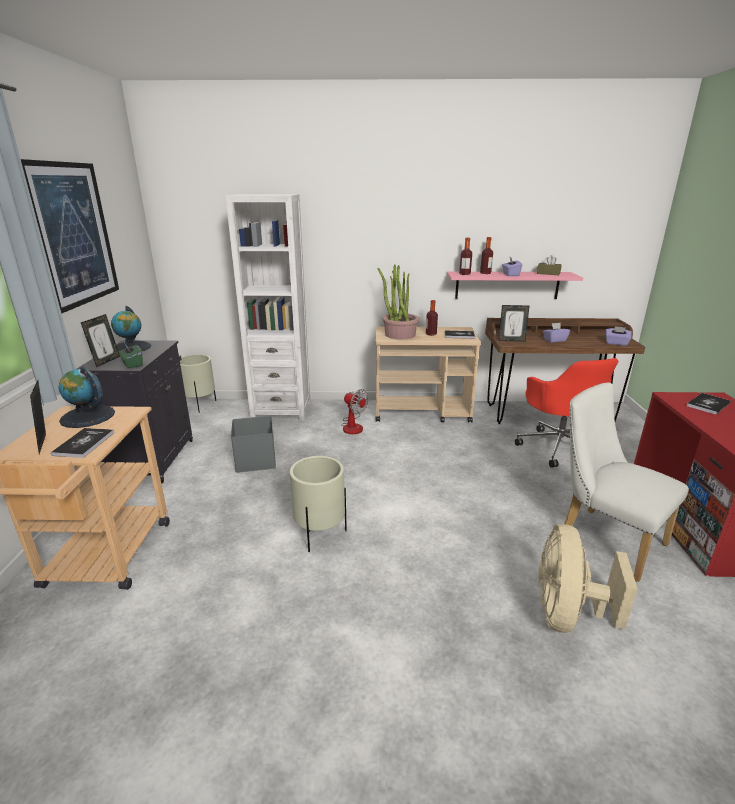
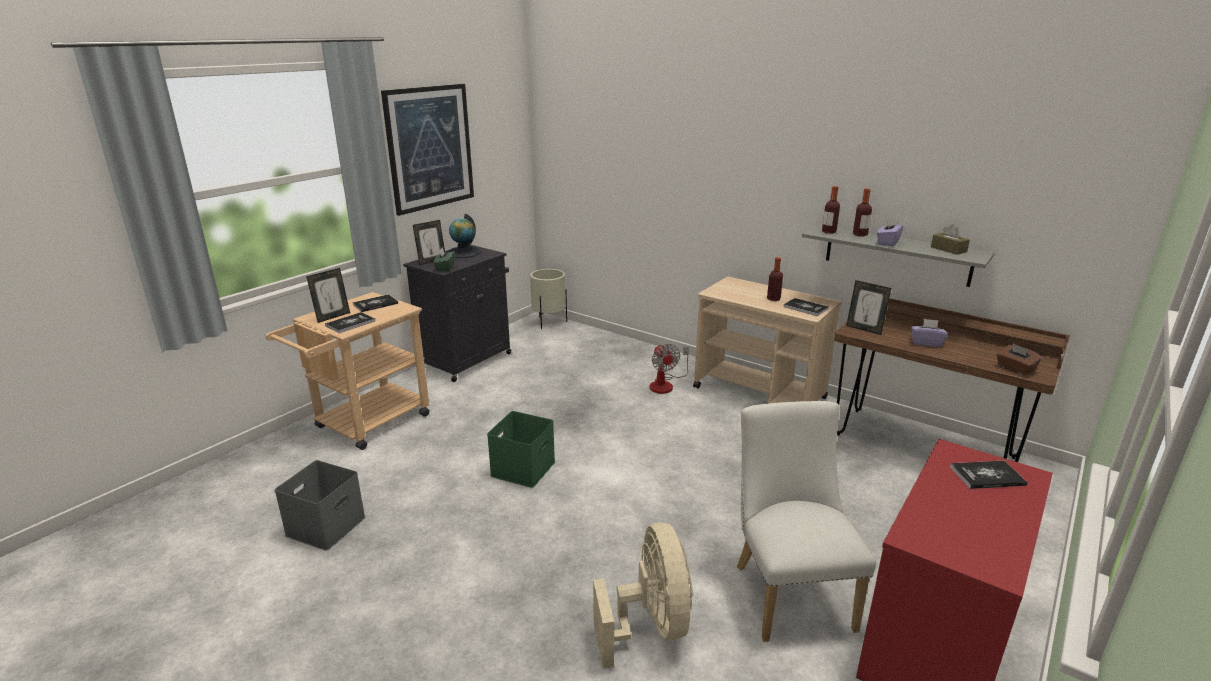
camera: 35 degrees right, 0 degrees up
picture frame [30,380,46,454] -> picture frame turned 150 degrees counterclockwise [306,268,350,323]
globe [58,366,115,428] -> book [352,294,398,312]
white bookcase [225,194,310,421] -> none
grey storage box [231,416,276,473] -> grey storage box moved to [275,460,365,551]
beige planter [290,456,347,552] -> green storage box [487,411,555,488]
potted plant [378,265,420,339] -> none
pink shelf [447,272,583,299] -> grey shelf [802,225,994,287]
red office chair [515,358,618,468] -> none
beige fan [538,524,638,633] -> beige fan turned 120 degrees clockwise [593,523,693,668]
purple tissue box [606,326,632,346] -> brown tissue box [997,344,1042,376]

